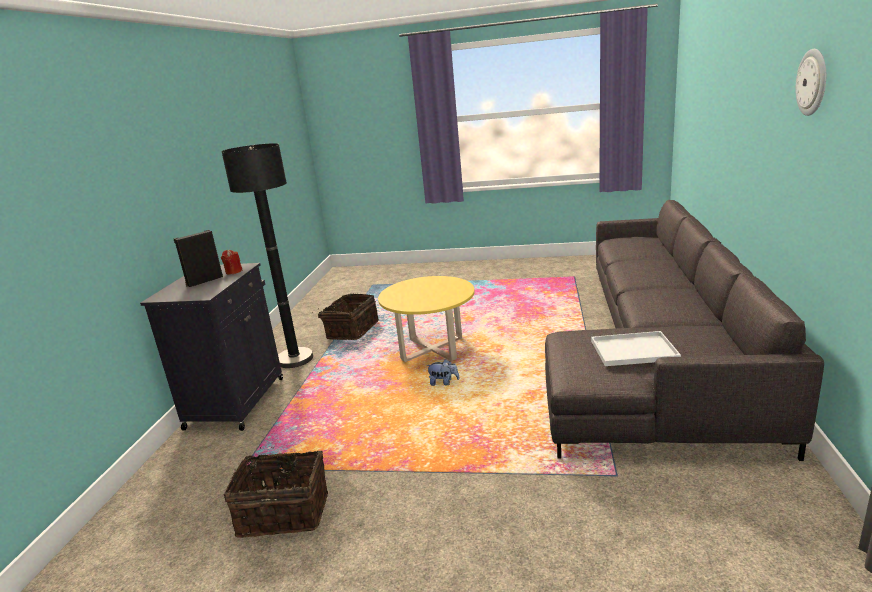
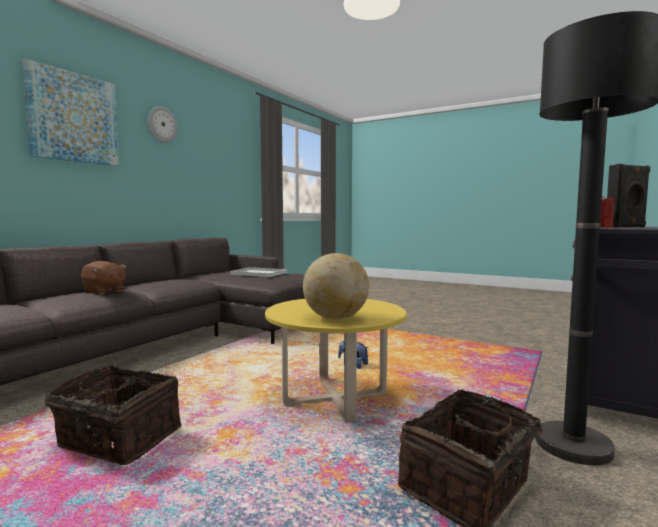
camera: 160 degrees left, 15 degrees down
basket [224,447,328,538] -> basket moved to [45,365,181,465]
none -> picture [22,59,119,166]
none -> brown plush toy [81,261,127,295]
none -> globe [303,253,369,320]

